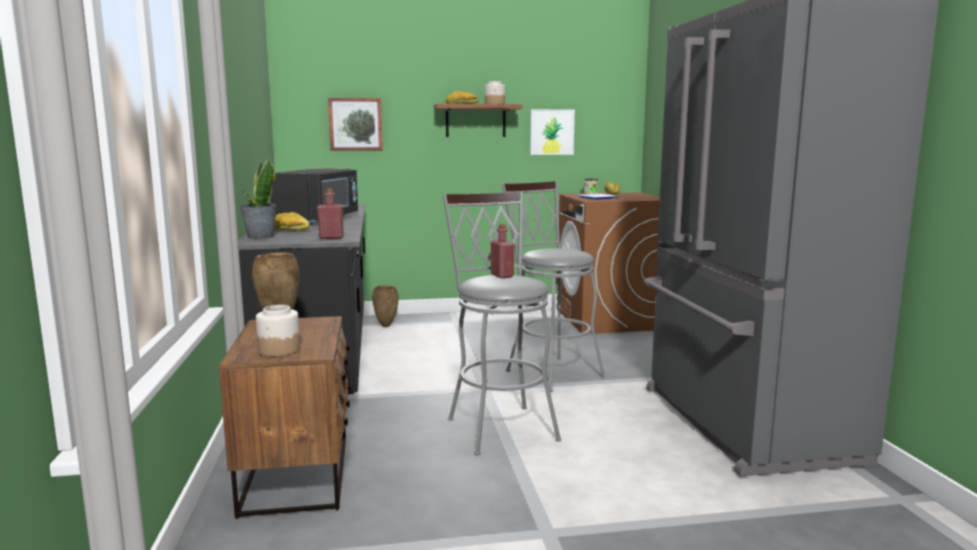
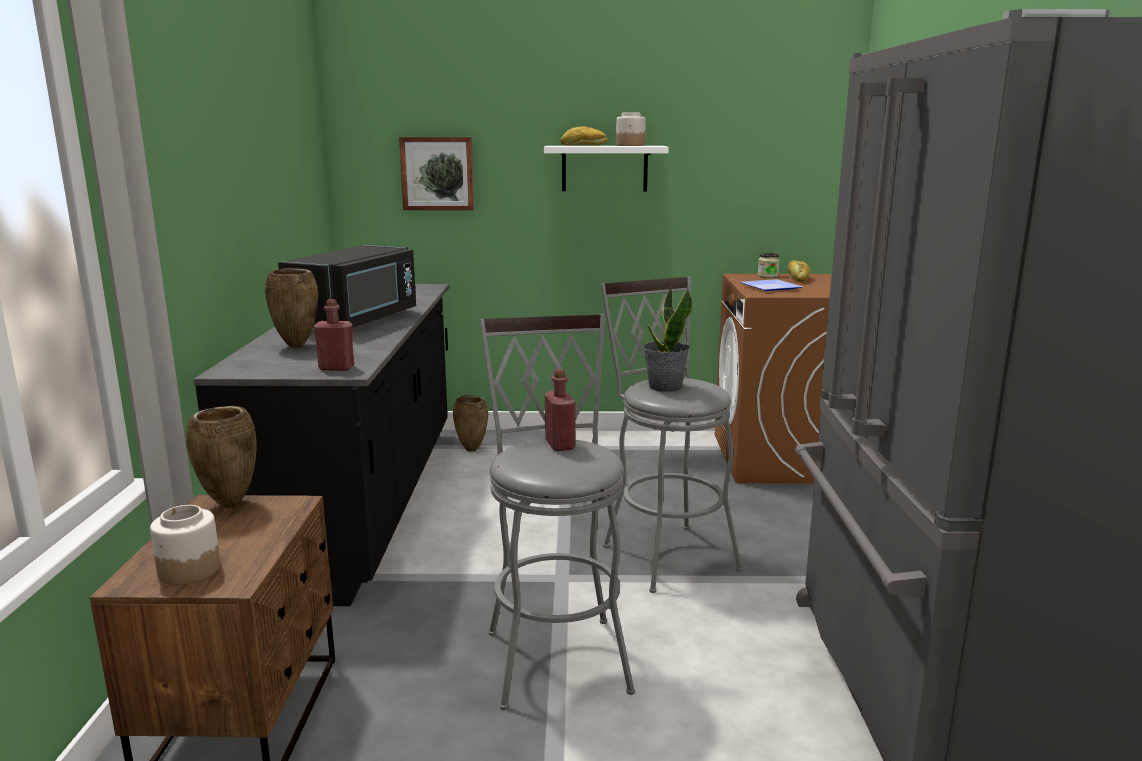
camera: 10 degrees right, 5 degrees up
potted plant [240,159,277,239] -> potted plant moved to [643,286,693,392]
bread [274,212,309,231] -> brown vase [265,268,318,348]
brown shelf [434,104,523,137] -> white shelf [544,146,669,191]
picture [530,109,575,155] -> none

